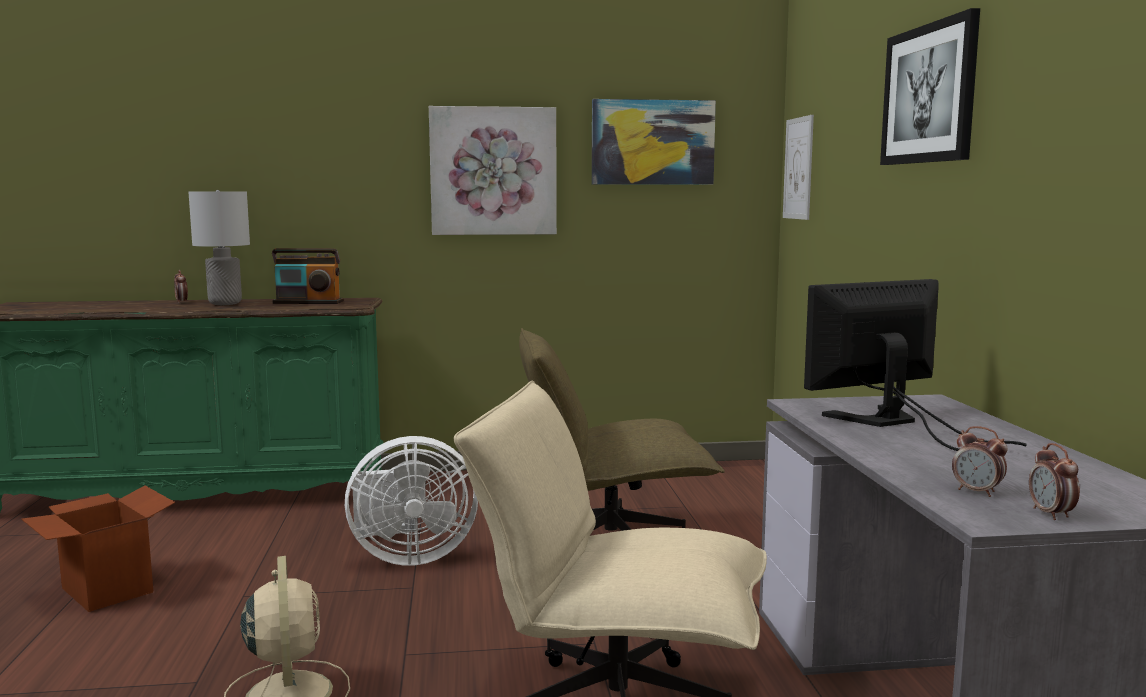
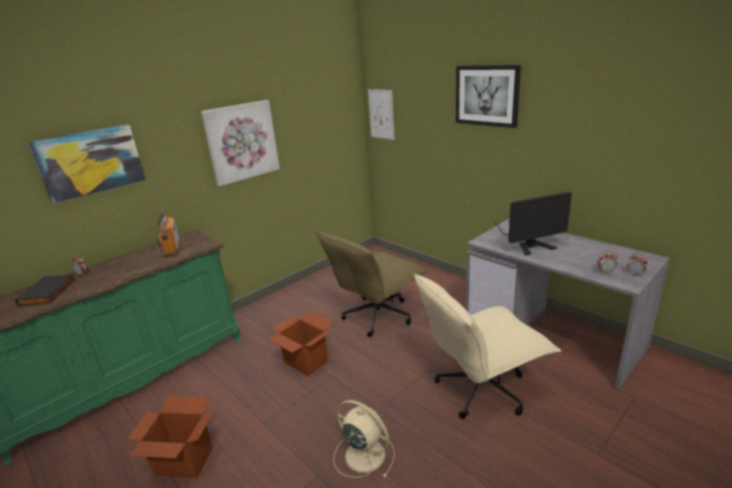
camera: 35 degrees left, 15 degrees up
grey table lamp [189,190,250,305] -> none
radio [272,248,344,304] -> radio turned 105 degrees clockwise [157,212,179,258]
white fan [345,436,478,566] -> cardboard box [268,310,333,376]
picture [592,99,716,185] -> picture moved to [28,124,146,204]
monitor [804,279,1026,451] -> monitor turned 135 degrees counterclockwise [494,192,572,255]
none -> black book [15,274,76,306]

